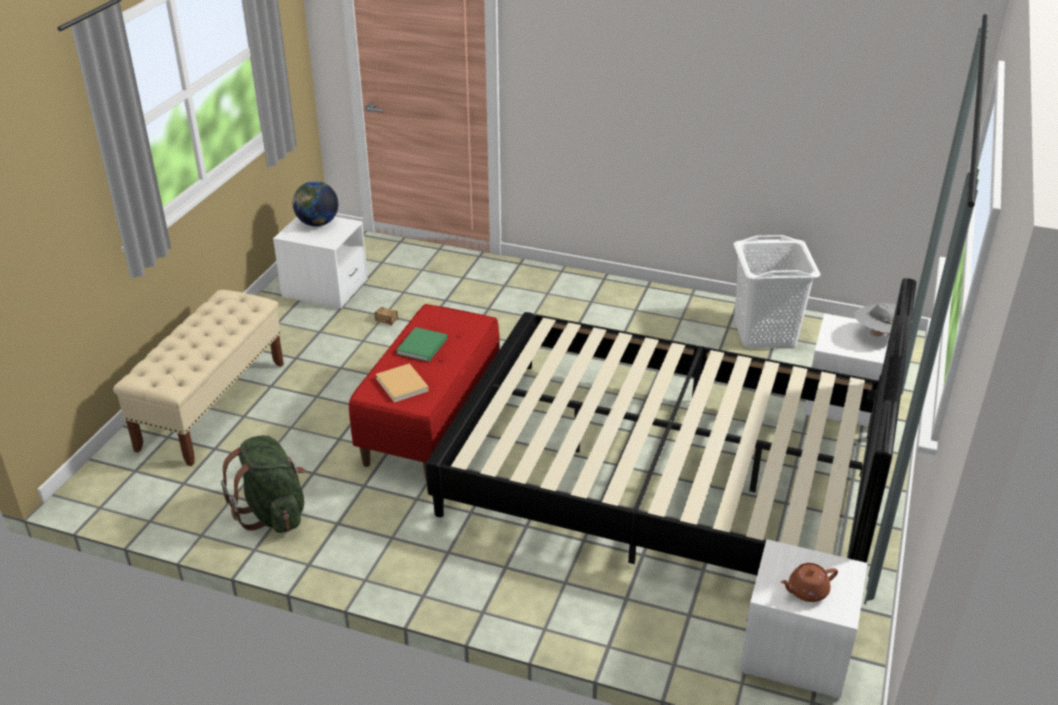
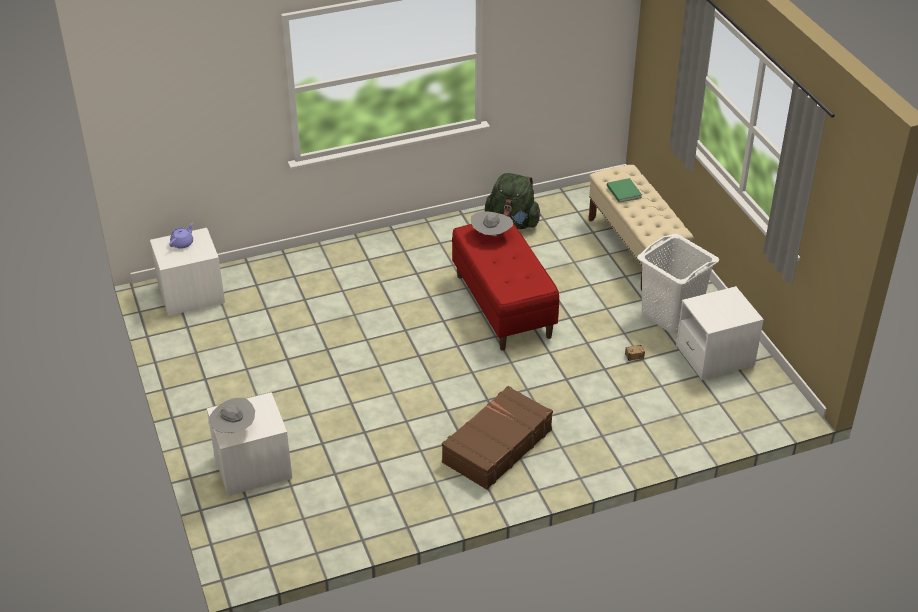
camera: 140 degrees right, 5 degrees up
globe [292,181,338,227] -> none
beige book [375,363,429,403] -> grey hat [471,211,513,236]
green book [396,327,448,362] -> green book moved to [607,178,642,203]
black bed [426,278,916,575] -> none
white laundry basket [733,235,820,348] -> white laundry basket moved to [637,234,719,334]
brown teapot [781,563,838,602] -> purple teapot [169,222,193,249]
none -> brown suitcase [442,386,553,490]

